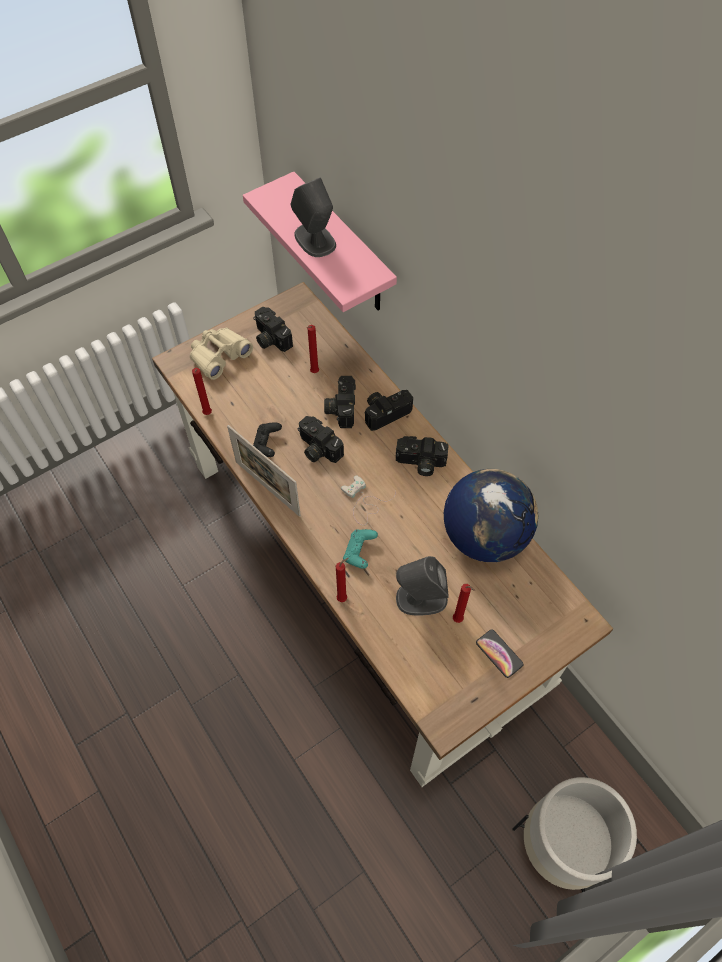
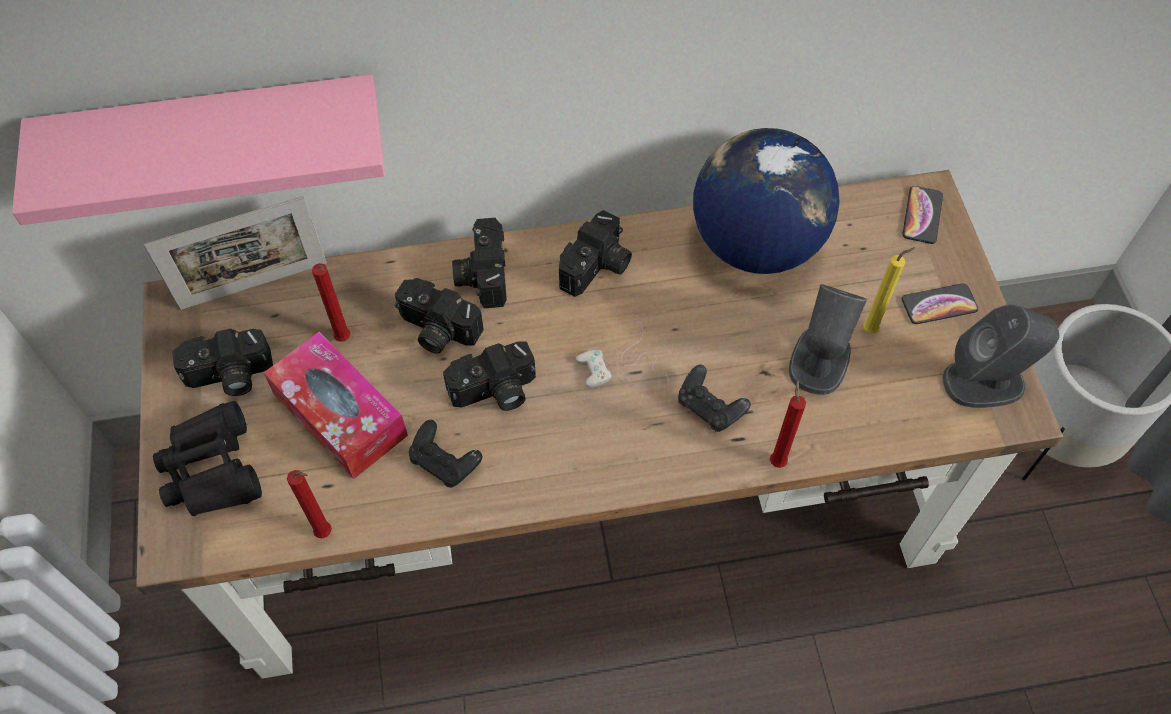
camera: 65 degrees left, 0 degrees up
beige binoculars [190,328,253,380] -> black binoculars [153,401,262,516]
picture frame [227,425,301,517] -> picture frame moved to [144,196,327,310]
grey speaker [290,178,336,257] -> grey speaker moved to [943,304,1059,408]
turquoise game controller [343,529,378,569] -> black game controller [678,365,751,432]
red candle [453,584,475,623] -> yellow candle [863,247,915,334]
none -> tissue box [263,332,408,479]
none -> phone [903,186,943,244]

